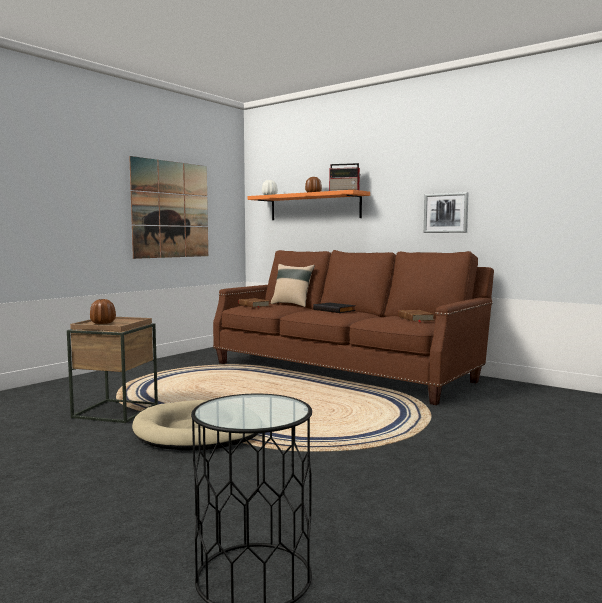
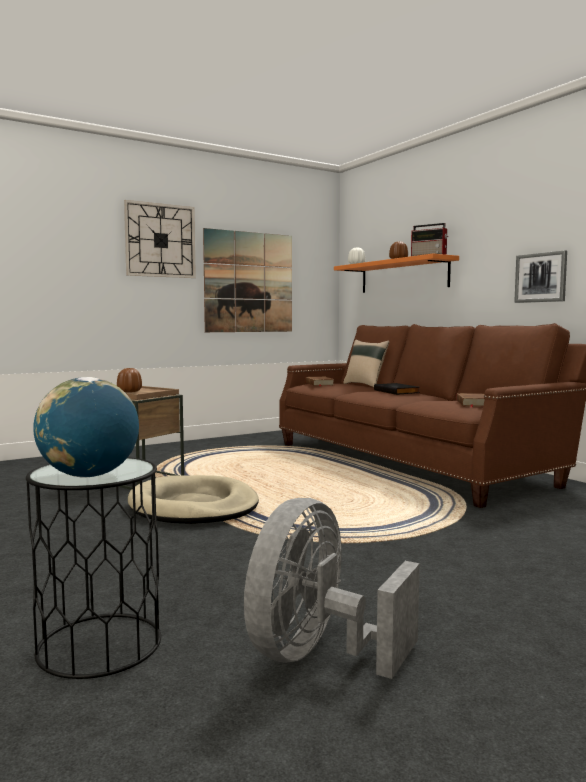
camera: 20 degrees right, 0 degrees up
none -> globe [33,377,139,478]
none -> wall clock [124,200,196,278]
none -> grey fan [244,498,420,679]

